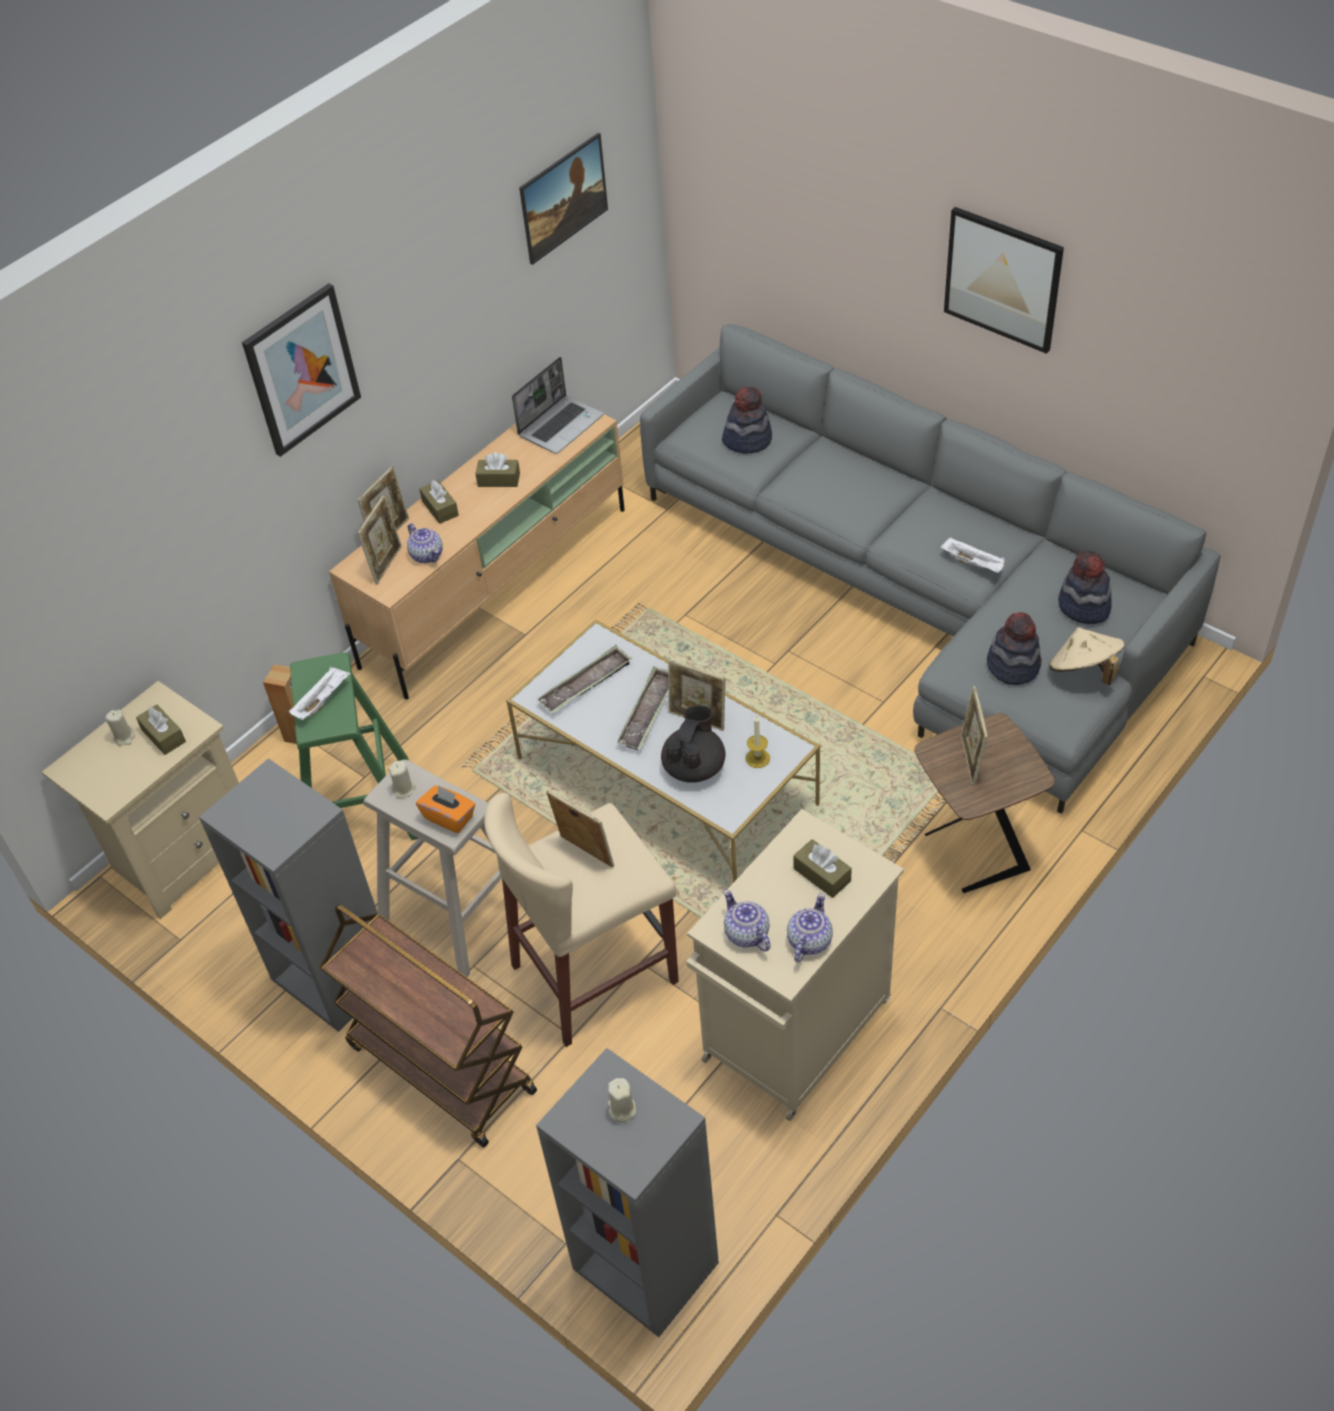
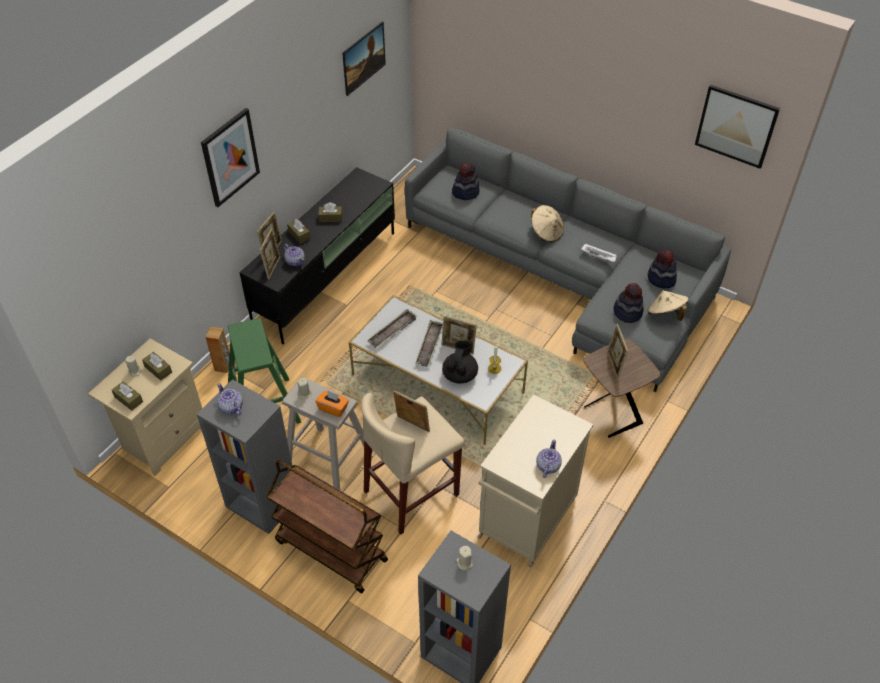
camera: 10 degrees left, 0 degrees up
white tray [289,667,351,720] -> none
beige tv stand [329,415,625,699] -> black tv stand [239,167,395,344]
laptop [512,357,604,454] -> none
teapot [724,889,770,951] -> teapot moved to [217,383,243,415]
brown tissue box [793,839,852,898] -> brown tissue box moved to [112,381,143,411]
picture [944,207,1064,354] -> picture moved to [695,85,780,169]
none -> beige hat [531,205,564,242]

